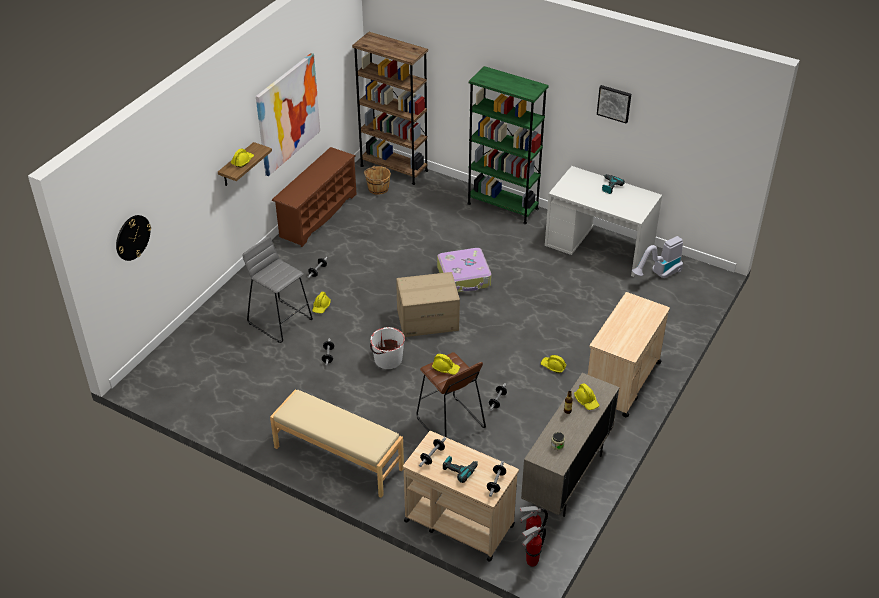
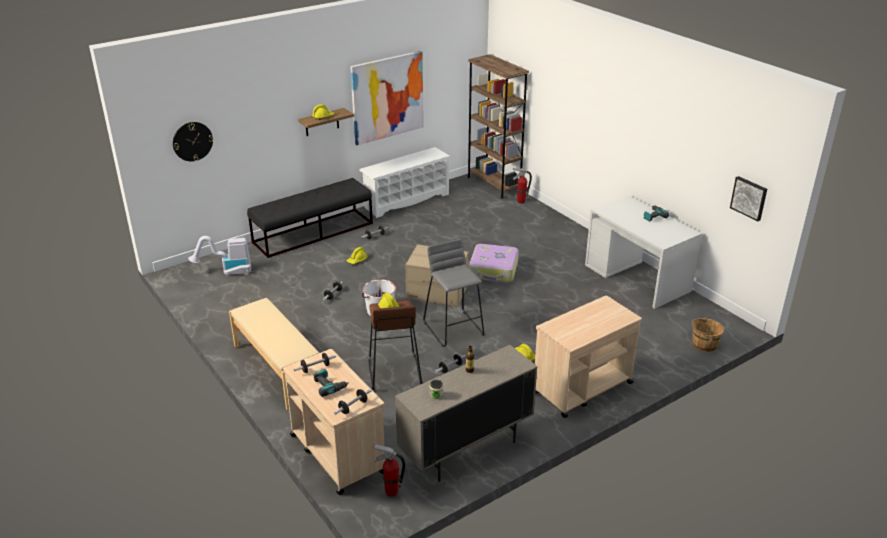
camera: 25 degrees right, 10 degrees down
grey stool [242,236,313,343] -> grey stool moved to [423,239,484,347]
brown shoe rack [272,147,357,247] -> white shoe rack [359,147,451,218]
brown bucket [364,166,391,195] -> brown bucket moved to [691,317,724,352]
green bookcase [467,66,549,224] -> none
fire extinguisher [521,526,546,567] -> fire extinguisher moved to [513,168,532,204]
yellow hard hat [574,383,600,410] -> none
picture [597,85,631,124] -> picture moved to [730,176,767,221]
vacuum cleaner [632,236,683,278] -> vacuum cleaner moved to [188,236,251,276]
none -> black bench [247,178,373,258]

